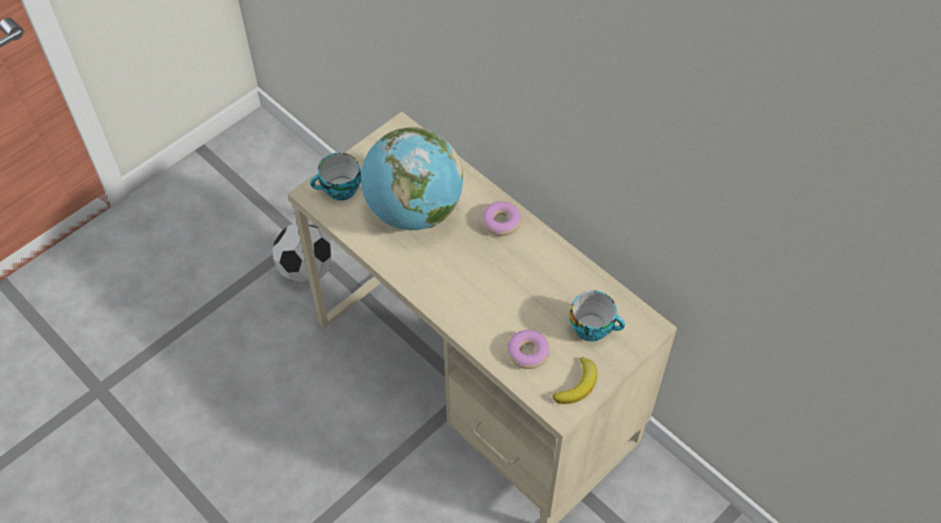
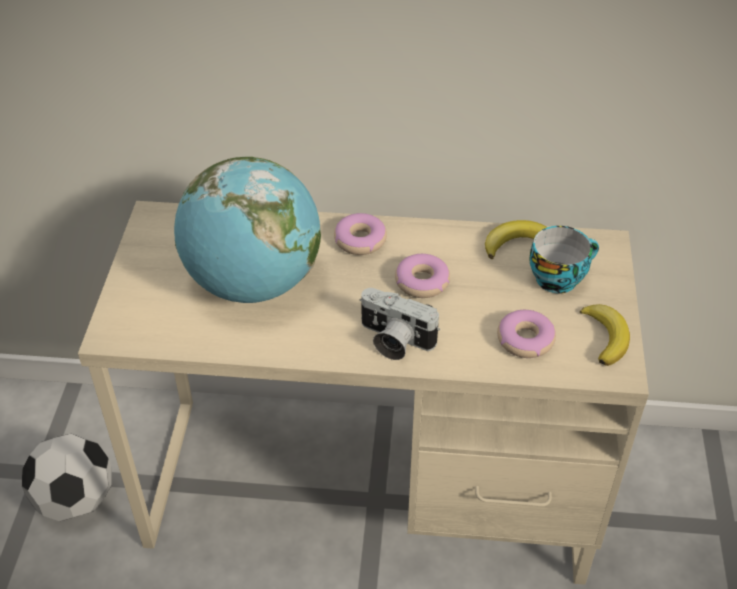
camera: 40 degrees left, 10 degrees down
cup [310,153,361,201] -> none
none -> camera [359,288,440,360]
none -> donut [395,254,450,298]
none -> banana [485,220,547,259]

